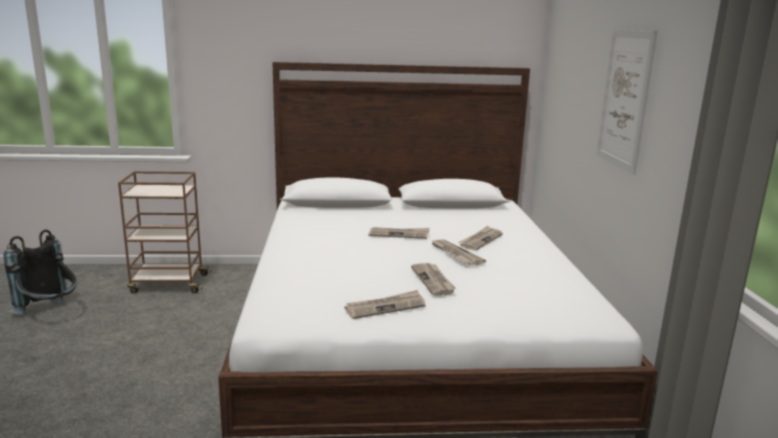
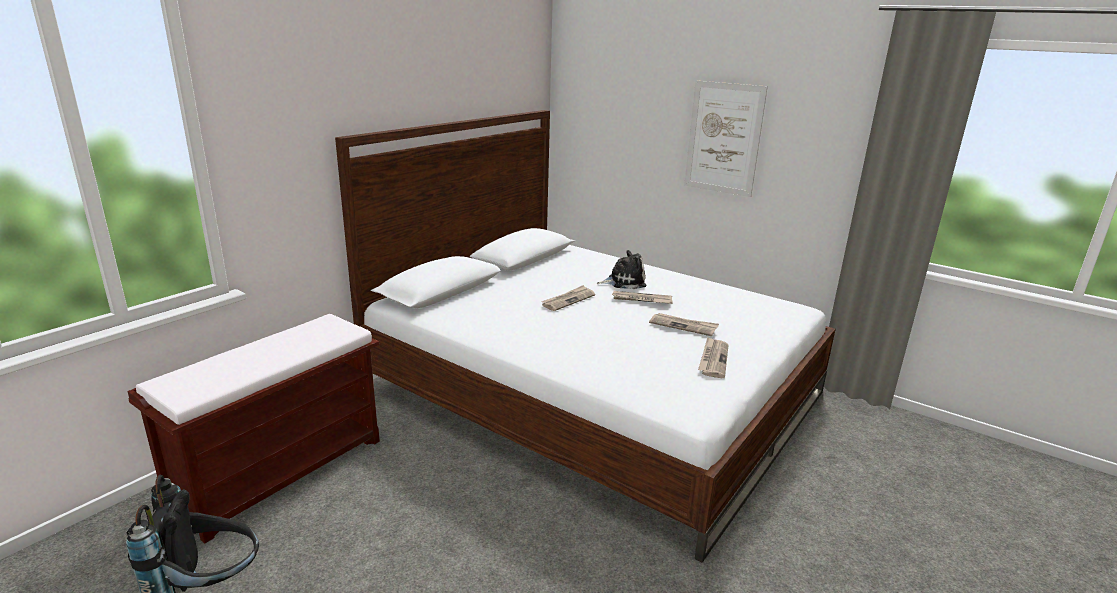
camera: 50 degrees left, 5 degrees up
brown cart [118,171,211,294] -> brown bench [127,314,380,544]
newspaper [458,226,503,251] -> plush toy [596,250,647,289]

